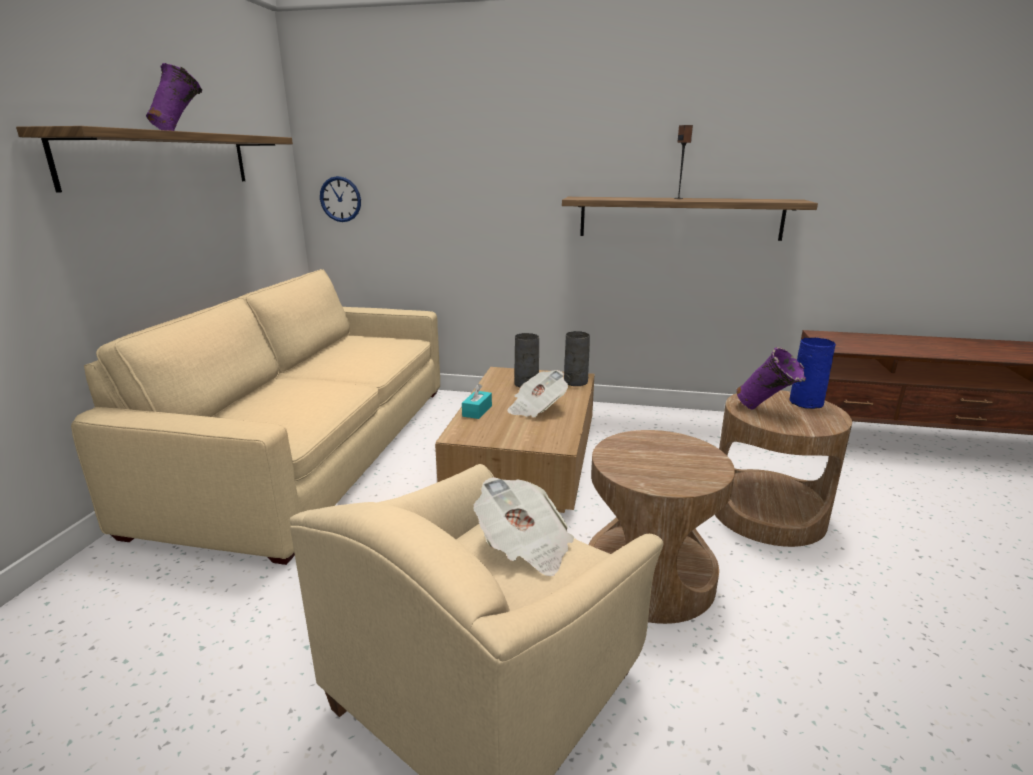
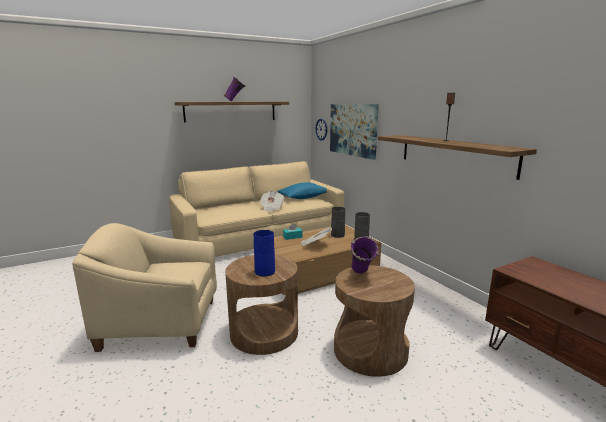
camera: 50 degrees right, 5 degrees down
newspaper [474,477,574,576] -> newspaper moved to [259,191,284,212]
blue vase [790,338,836,409] -> blue vase moved to [253,230,275,277]
none -> blue pillow [278,182,327,199]
none -> picture [330,104,379,160]

